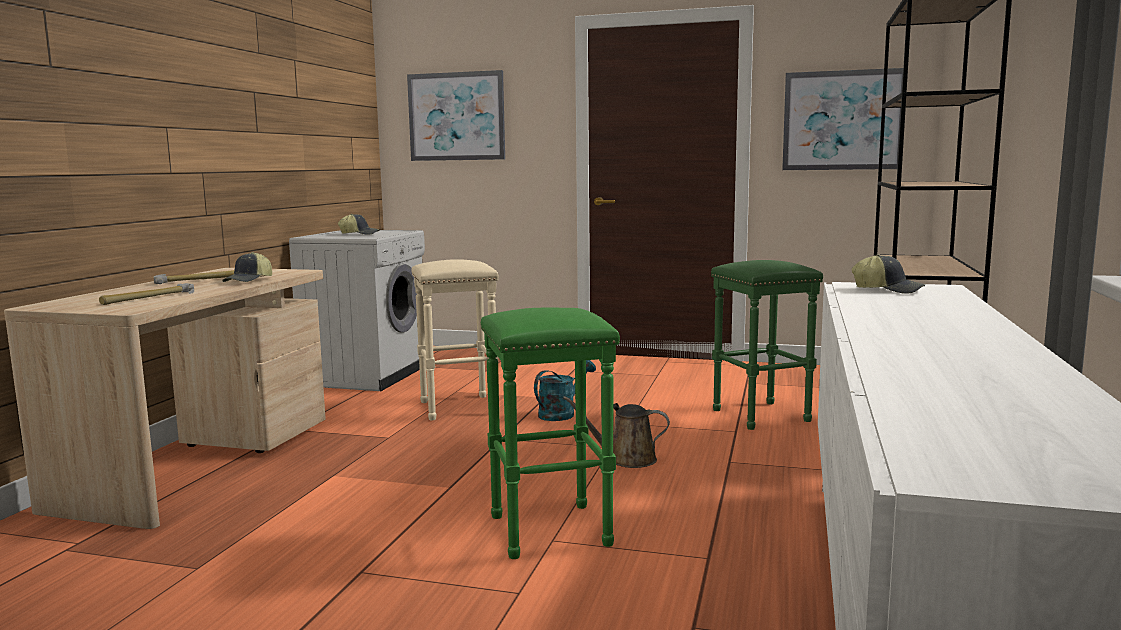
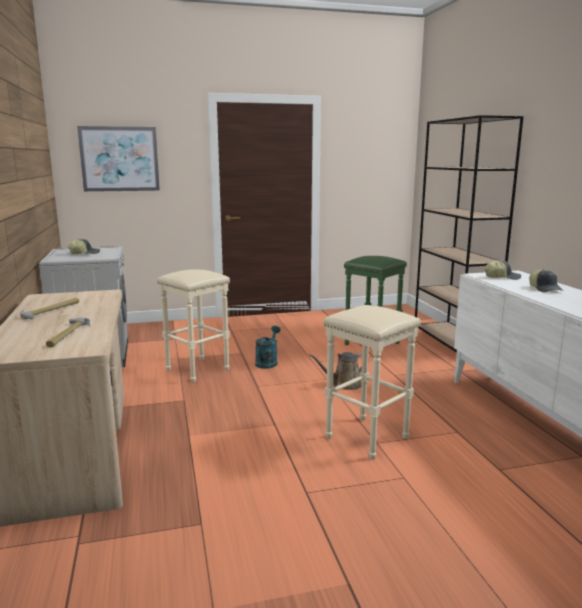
camera: 30 degrees left, 5 degrees up
cap [222,252,272,282] -> cap moved to [529,269,564,292]
green stool [481,308,620,559] -> beige stool [323,305,421,460]
picture [782,68,903,170] -> none

